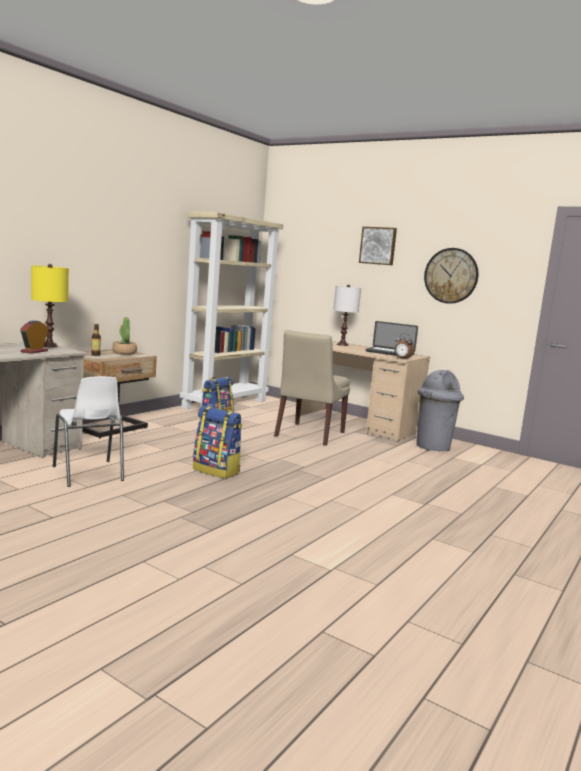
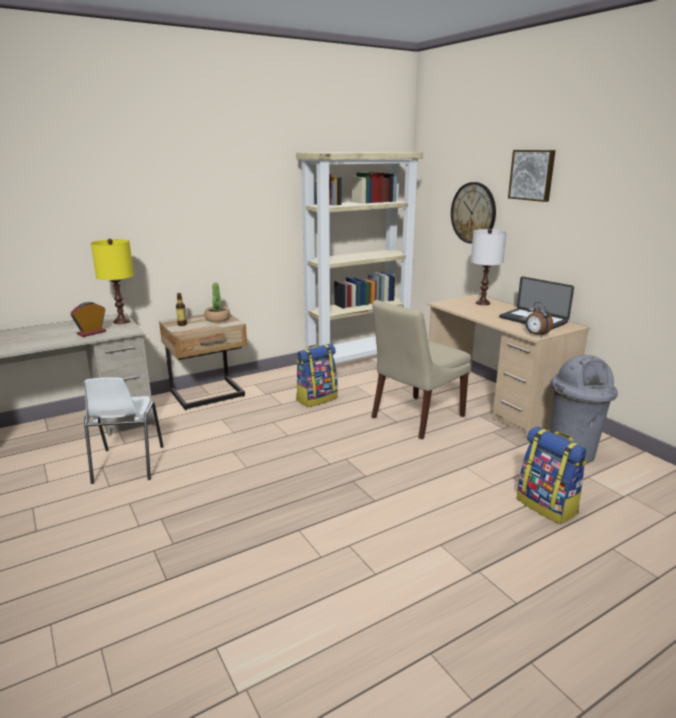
camera: 25 degrees right, 10 degrees up
backpack [193,406,242,479] -> backpack moved to [517,427,587,524]
wall clock [424,248,478,304] -> wall clock moved to [451,182,496,244]

